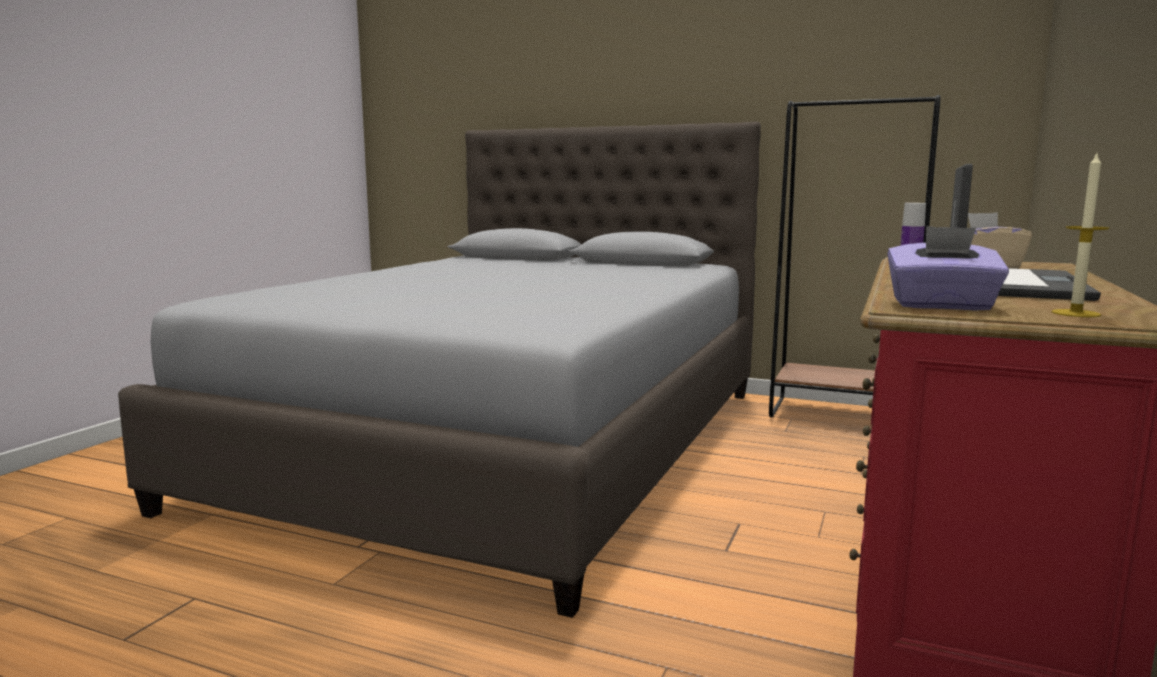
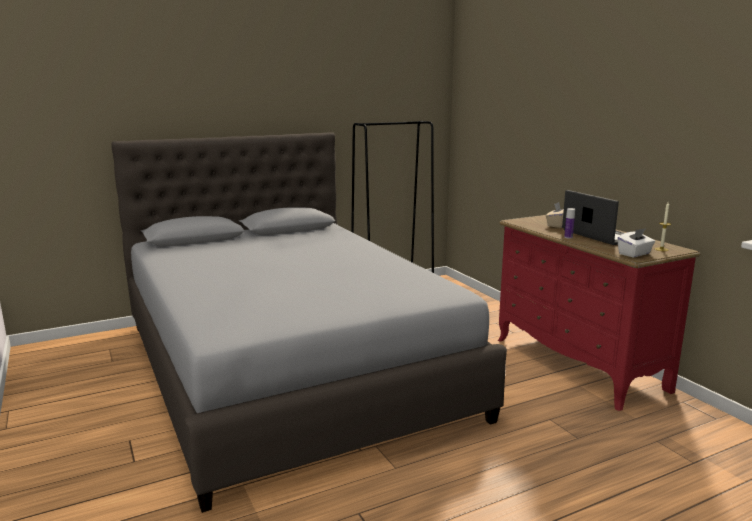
camera: 50 degrees left, 5 degrees up
purple tissue box [887,226,1009,311] -> white tissue box [617,228,655,258]

